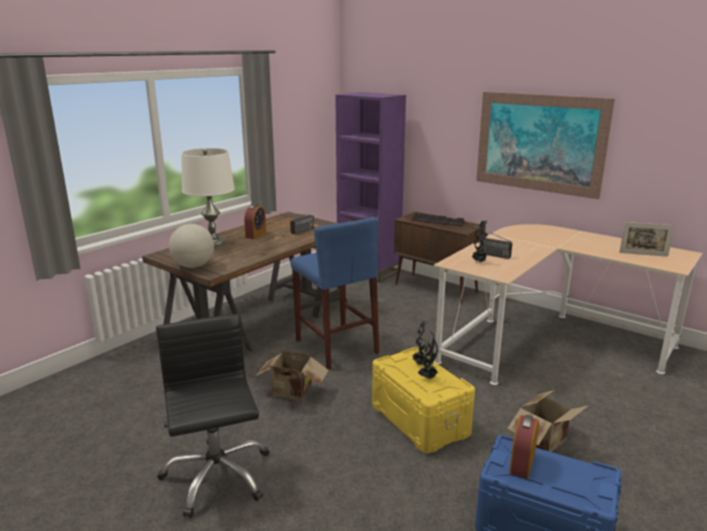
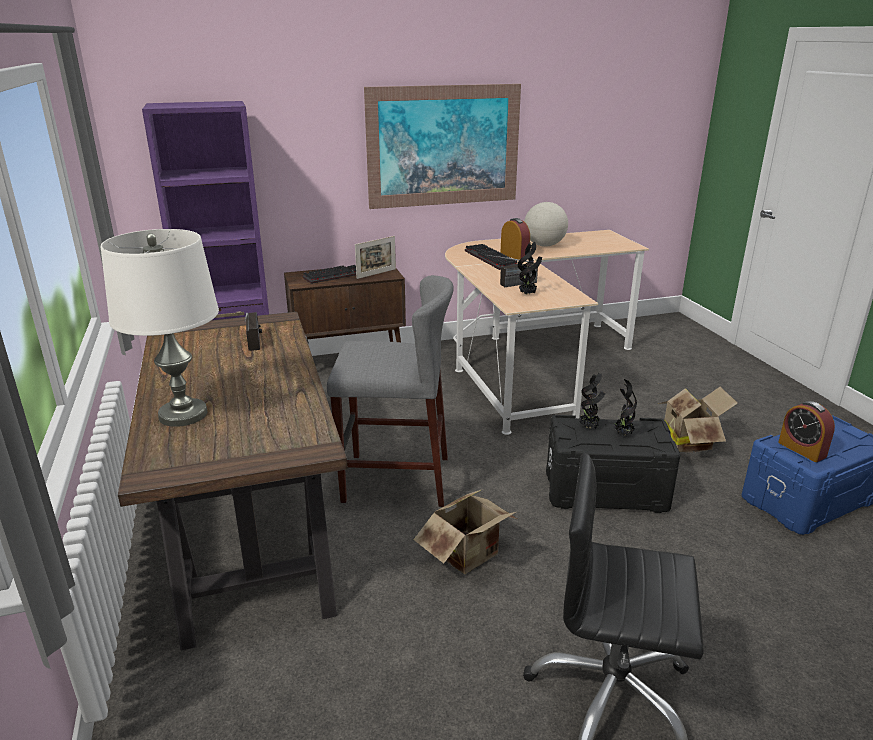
camera: 55 degrees left, 5 degrees up
globe [169,224,214,268] -> globe moved to [524,202,568,247]
alarm clock [244,204,266,239] -> alarm clock moved to [500,218,530,260]
blue stool [291,217,379,370] -> grey stool [327,275,454,507]
yellow storage box [372,347,475,454] -> black storage box [546,415,680,513]
picture frame [619,222,674,257] -> picture frame moved to [355,236,396,279]
none -> keyboard [465,244,518,270]

